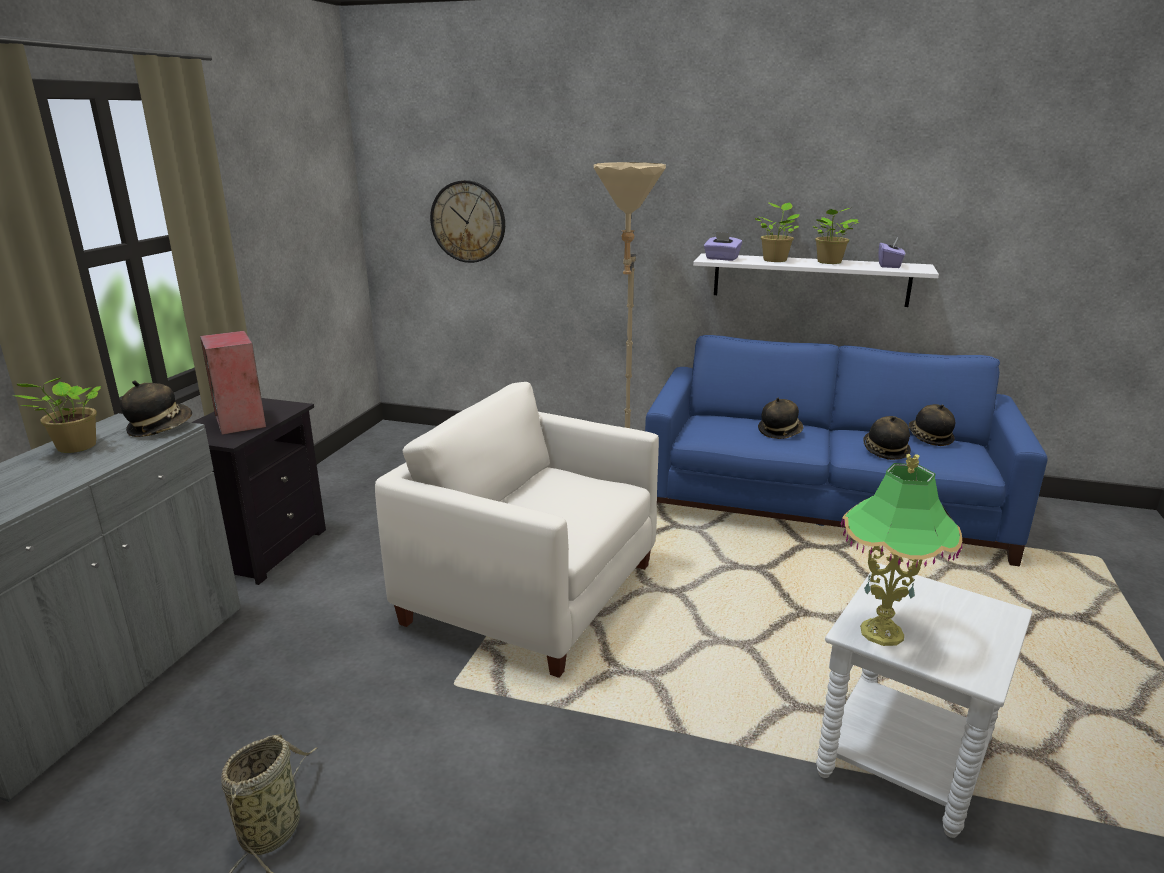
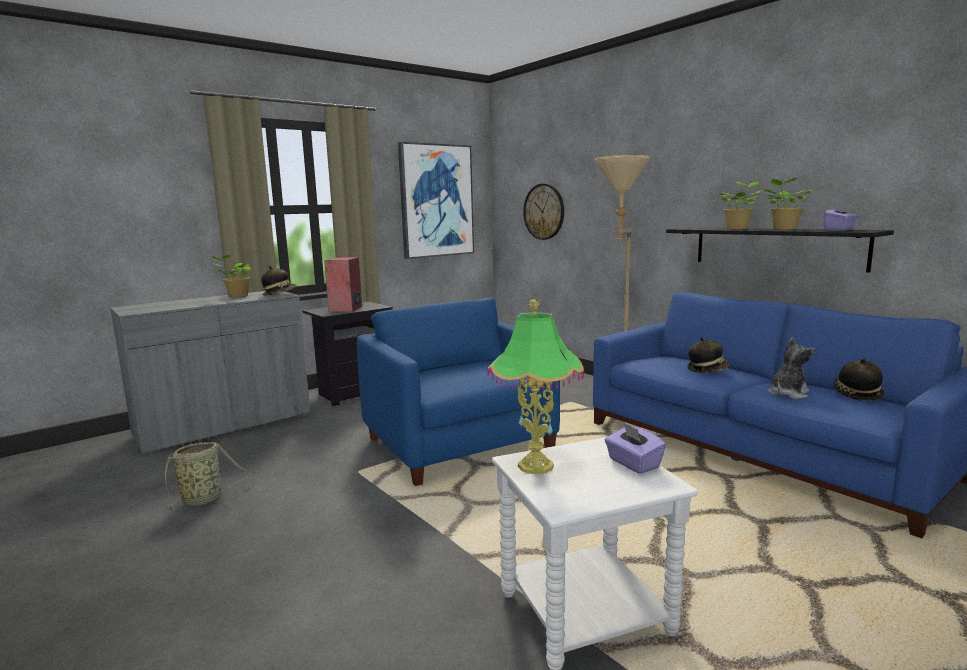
camera: 35 degrees right, 10 degrees down
white armchair [375,382,659,678] -> blue armchair [357,298,560,486]
white shelf [693,253,939,307] -> black shelf [666,228,894,273]
purple tissue box [704,232,743,261] -> purple tissue box moved to [605,422,666,474]
hat [863,416,911,460] -> plush toy [768,337,815,399]
none -> picture [398,142,474,259]

